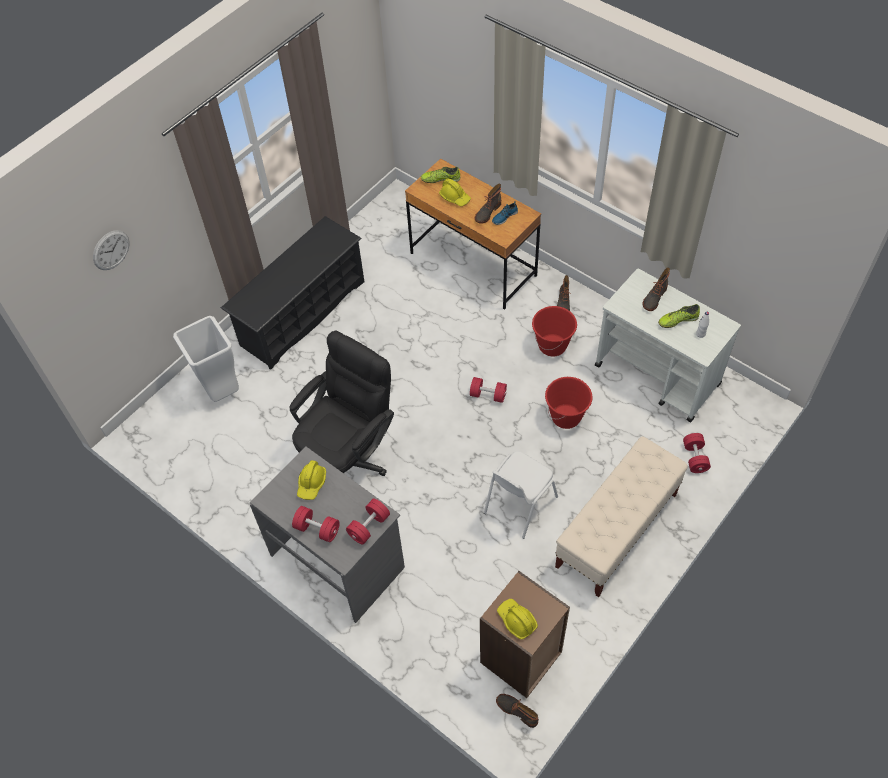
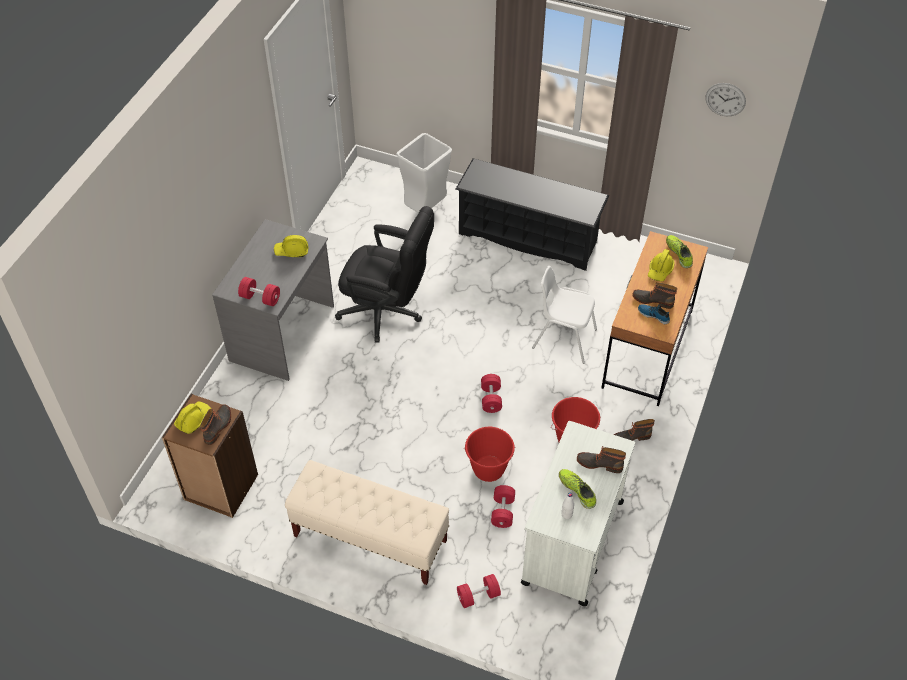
camera: 70 degrees right, 5 degrees down
wall clock [93,230,129,270] -> wall clock moved to [705,83,746,116]
red dumbbell [292,506,340,542] -> red dumbbell moved to [491,485,515,528]
white chair [484,451,558,539] -> white chair moved to [532,266,597,364]
boot [496,694,539,728] -> boot moved to [200,404,231,445]

